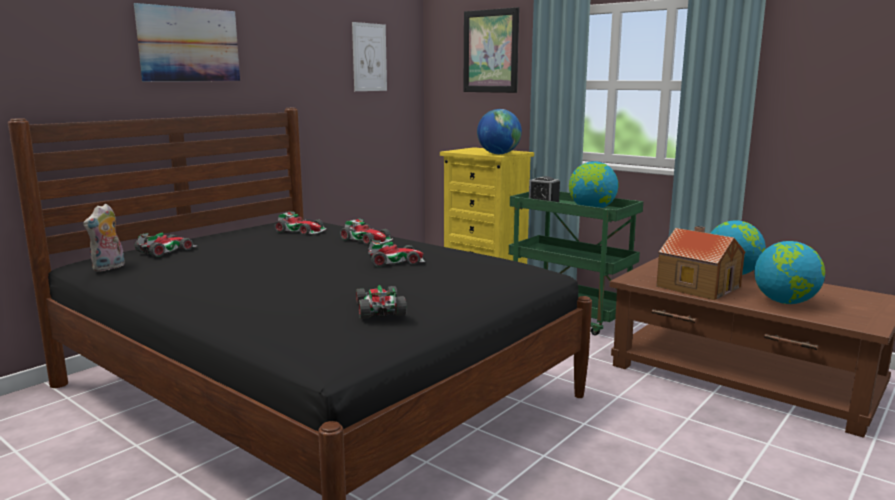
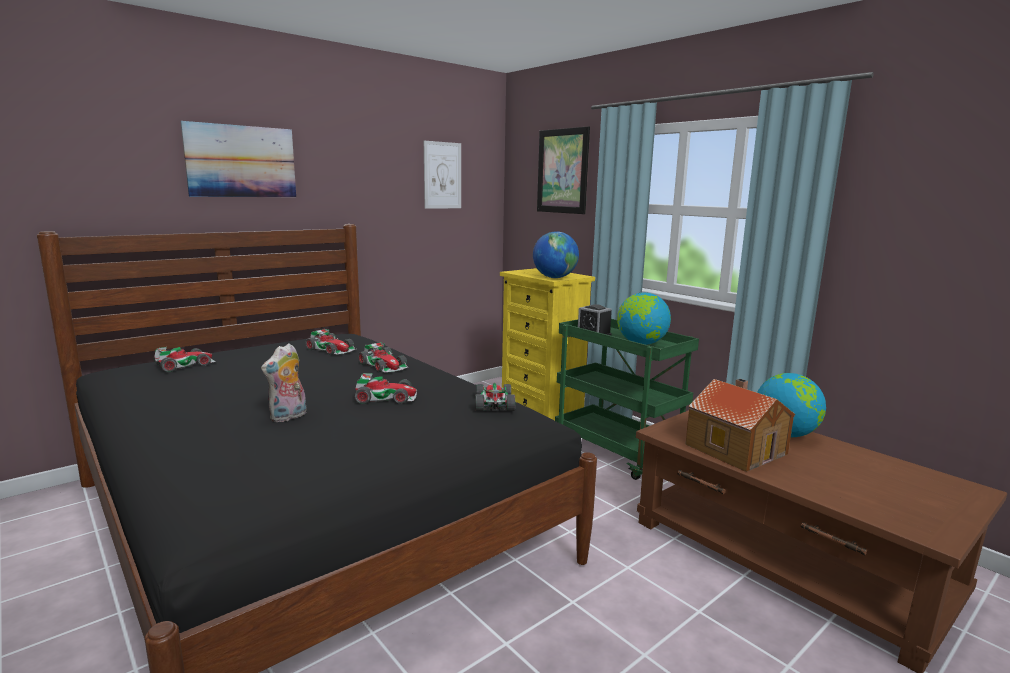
camera: 10 degrees right, 0 degrees up
plush toy [83,204,125,272] -> plush toy moved to [261,343,307,422]
toy car [356,285,407,319] -> toy car moved to [475,383,515,411]
globe [754,241,825,304] -> none

